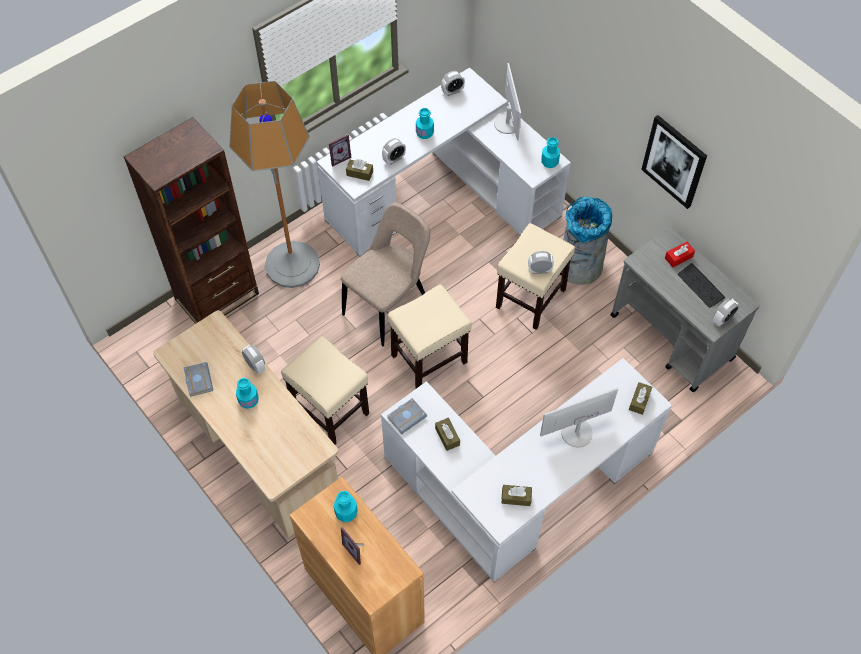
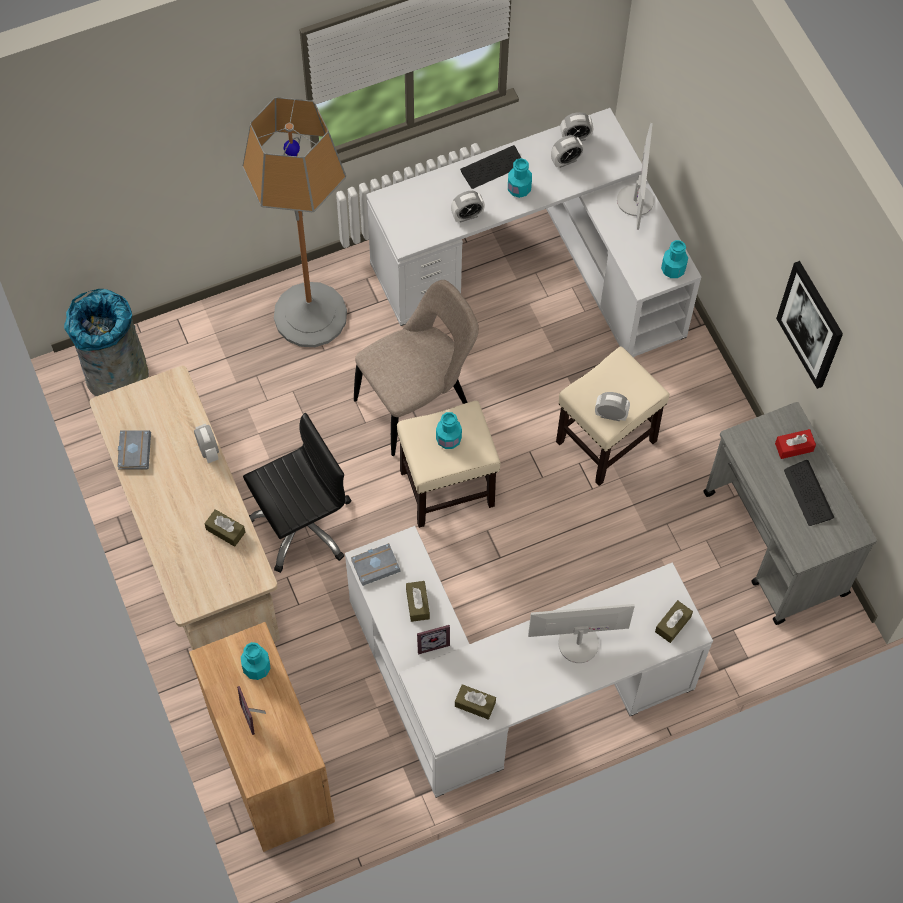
camera: 15 degrees right, 5 degrees up
brown bookcase [123,117,259,324] -> none
turquoise bottle [236,378,259,409] -> turquoise bottle moved to [436,412,462,449]
beige stool [281,336,369,445] -> black office chair [243,413,352,573]
picture frame [329,135,351,167] -> picture frame moved to [417,625,450,654]
brown tissue box [346,159,373,181] -> brown tissue box moved to [204,509,245,547]
grey trash can [563,197,612,285] -> grey trash can moved to [64,289,148,396]
alarm clock [713,298,739,326] -> alarm clock moved to [551,135,584,168]
none -> keyboard [460,145,521,189]

